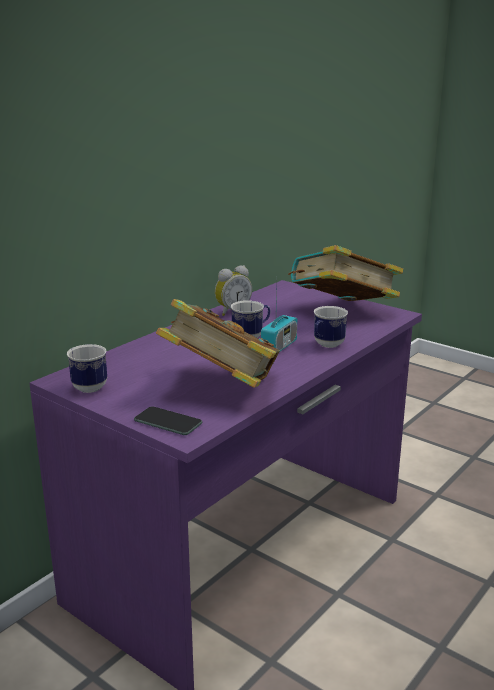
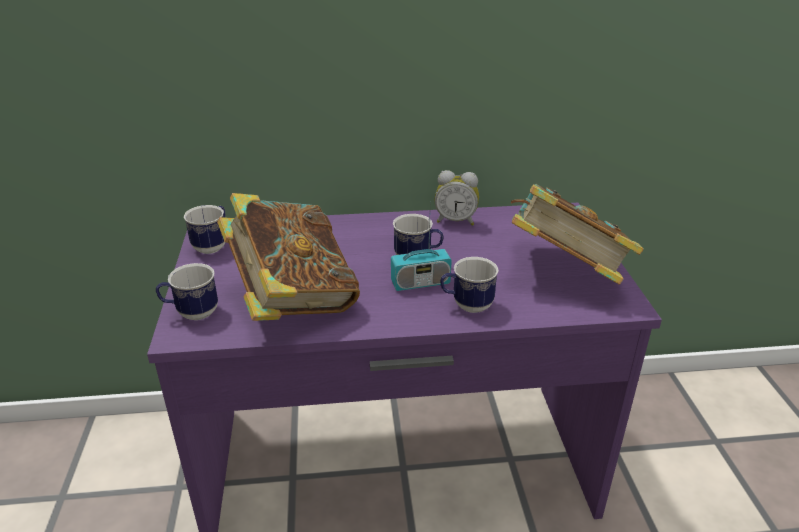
camera: 45 degrees right, 10 degrees up
phone [134,406,202,435] -> mug [156,263,218,320]

